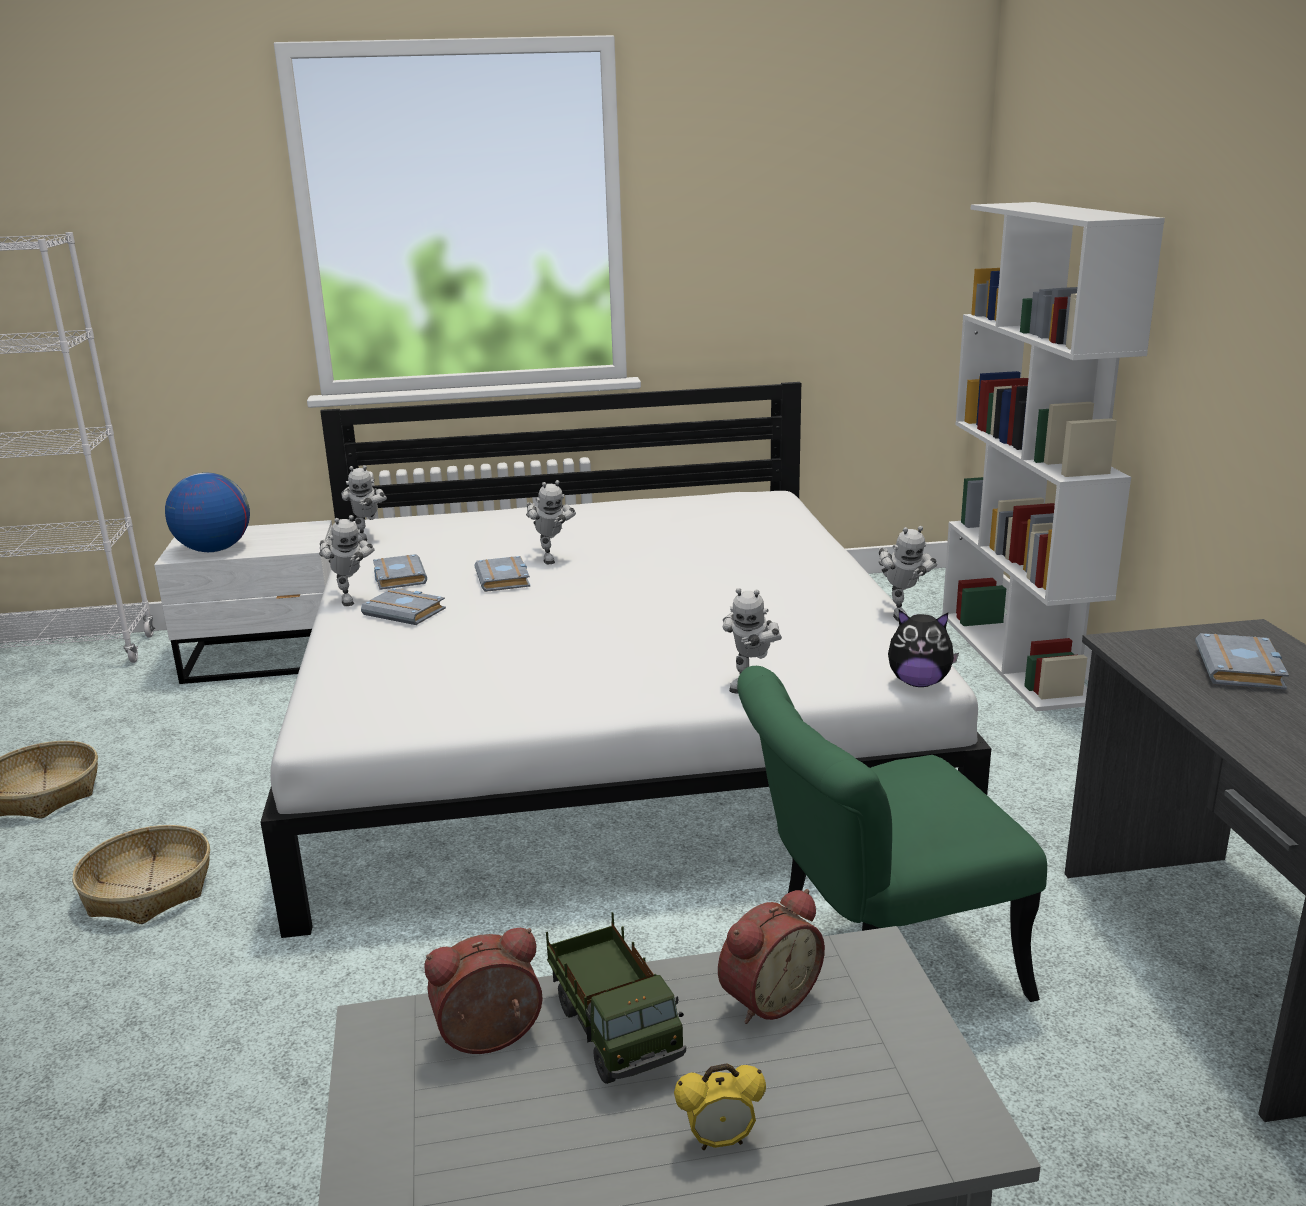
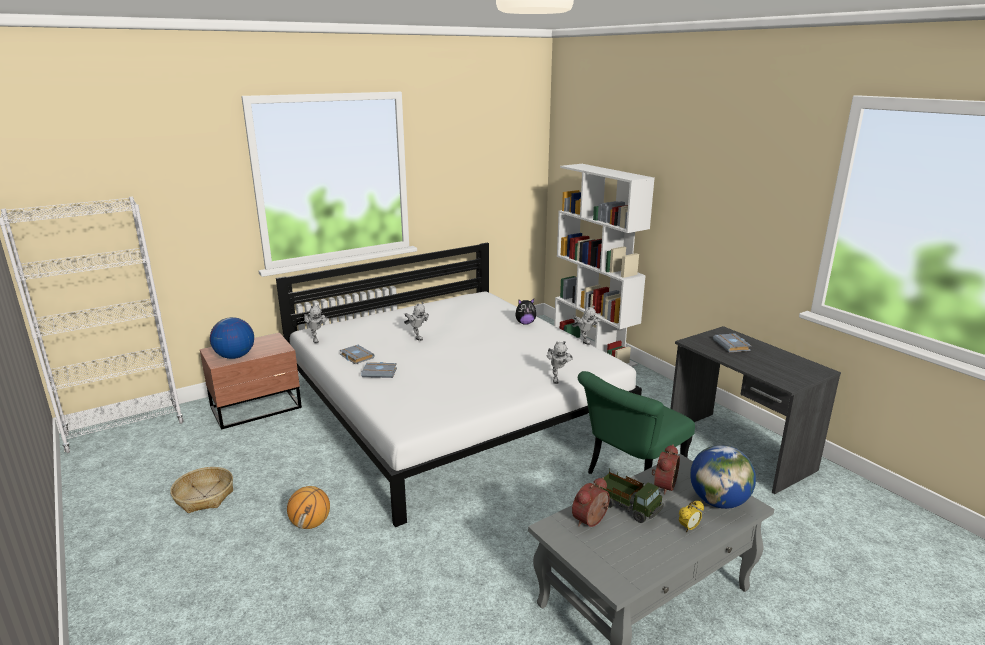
camera: 25 degrees left, 0 degrees up
basket [72,825,210,924] -> basketball [287,486,330,529]
white nightstand [154,520,332,684] -> brown nightstand [200,333,302,430]
toy robot [319,515,375,606] -> none
grey book [474,556,530,592] -> none
plush toy [888,610,959,687] -> plush toy moved to [515,299,536,325]
none -> globe [690,445,756,509]

